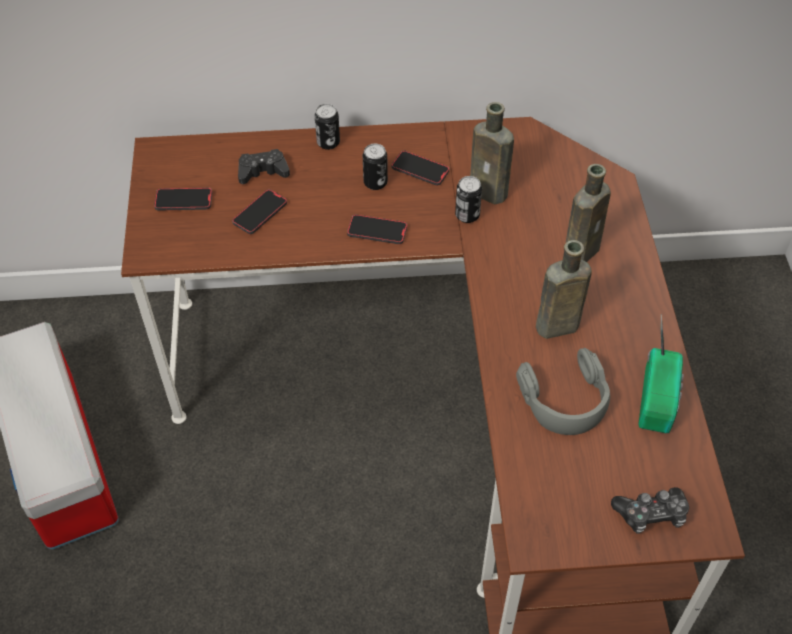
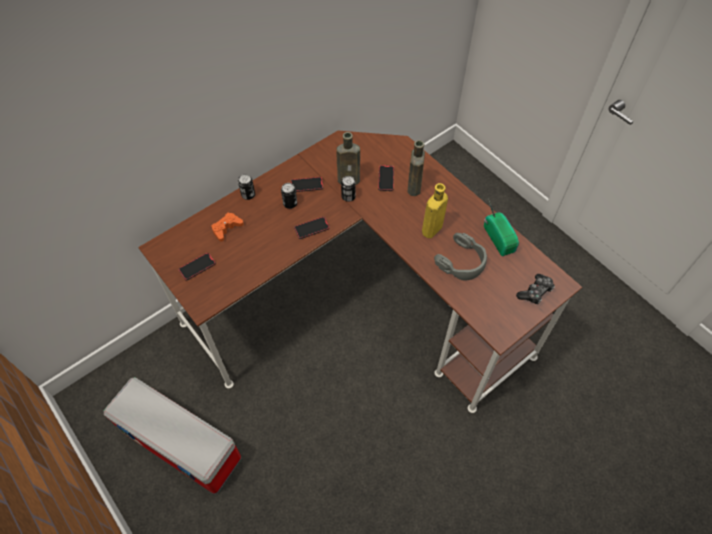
camera: 35 degrees left, 5 degrees up
phone [232,189,287,234] -> phone moved to [378,165,394,191]
black game controller [238,149,290,184] -> orange game controller [211,213,244,242]
brown bottle [536,240,592,339] -> yellow bottle [422,183,448,238]

